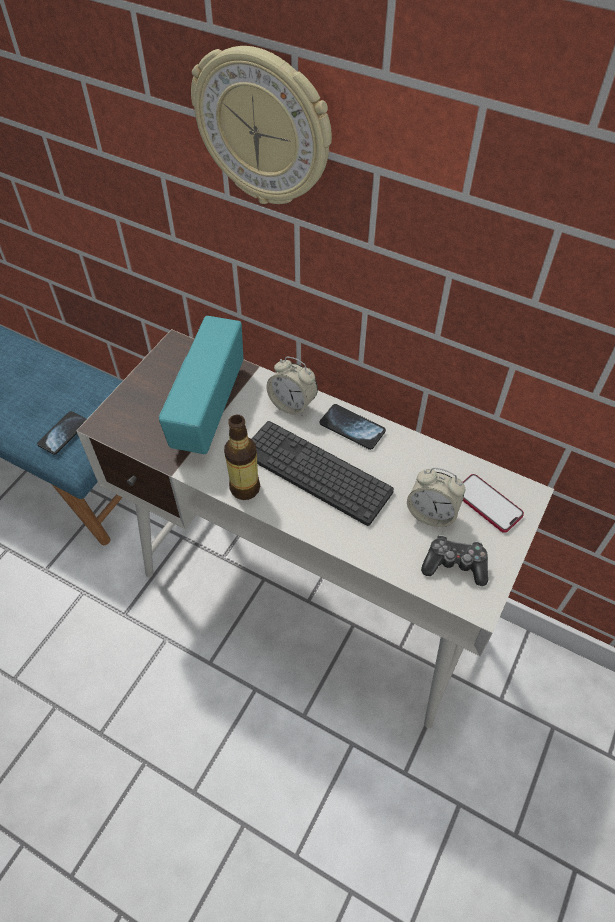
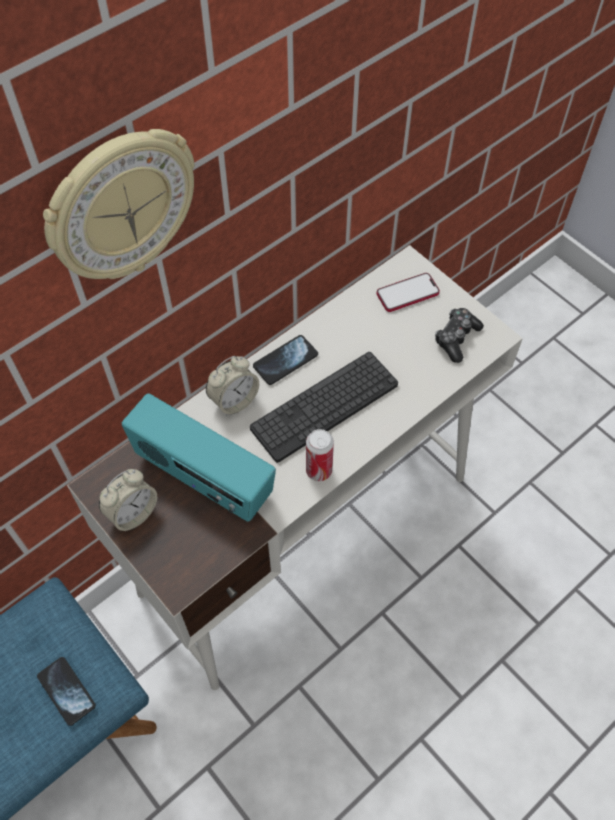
camera: 70 degrees left, 5 degrees up
bottle [224,415,260,500] -> can [306,429,334,481]
alarm clock [407,467,465,527] -> alarm clock moved to [99,469,157,531]

